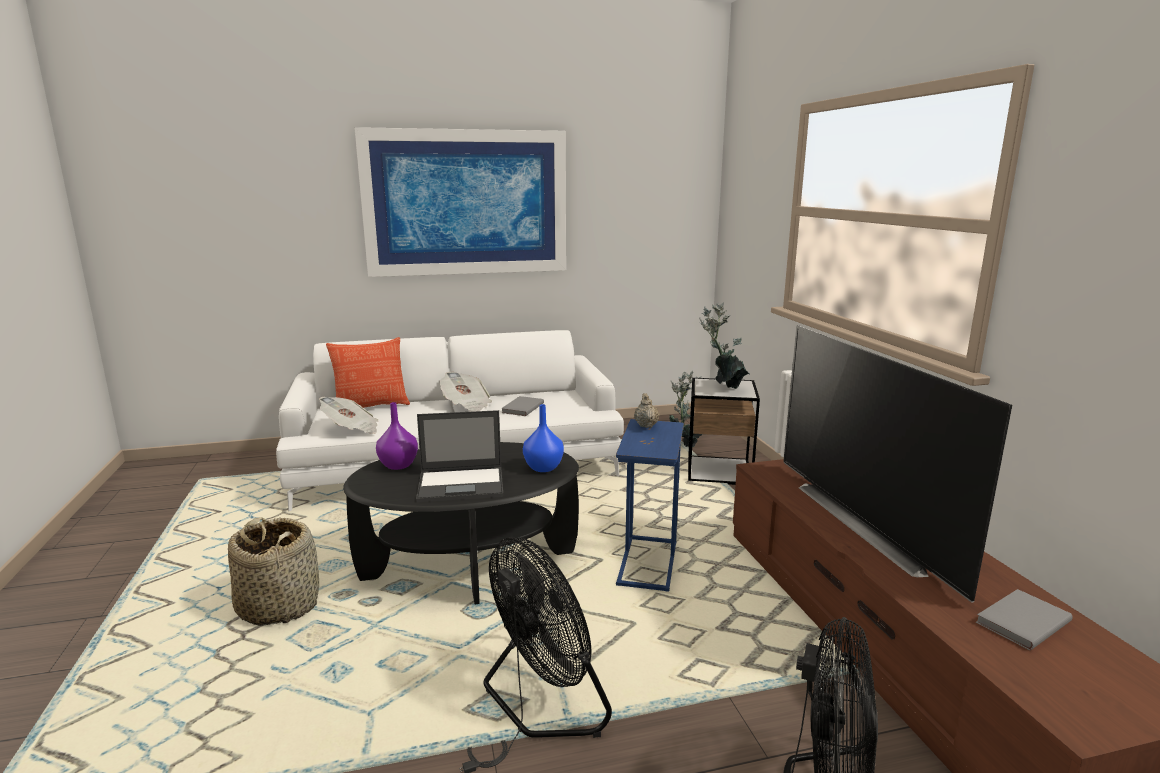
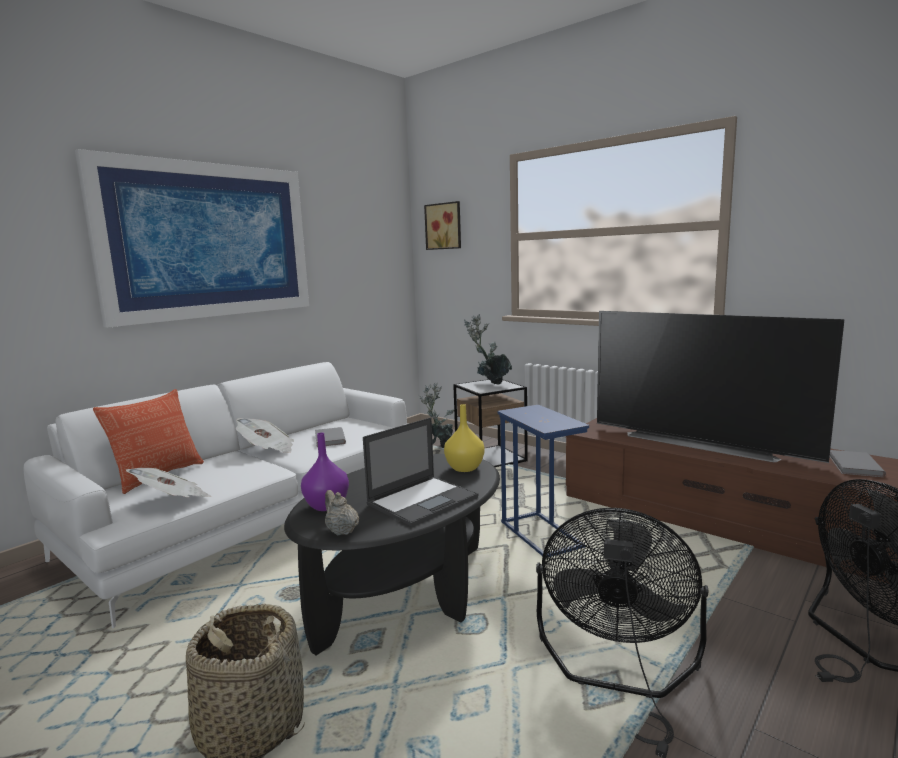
camera: 35 degrees left, 5 degrees down
blue vase [523,404,564,472] -> yellow vase [444,404,485,472]
beige teapot [634,393,660,428] -> beige teapot moved to [325,490,359,535]
none -> picture [424,201,461,250]

